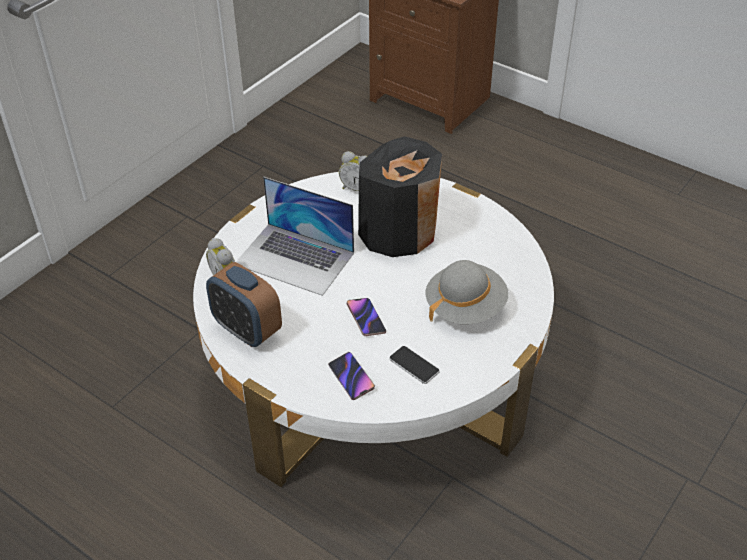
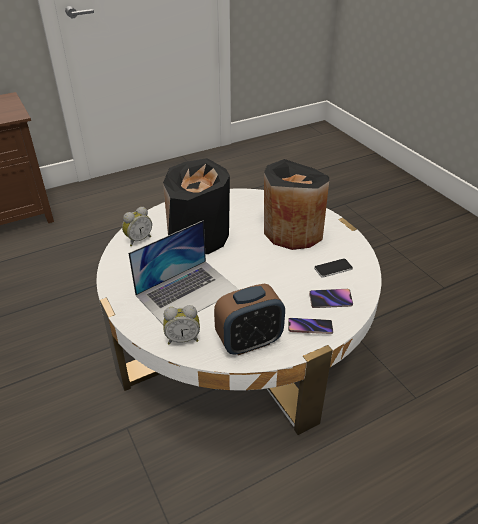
camera: 65 degrees left, 5 degrees down
phone [347,298,386,336] -> phone moved to [288,318,333,334]
grey hat [425,260,508,324] -> black vase [264,159,329,250]

